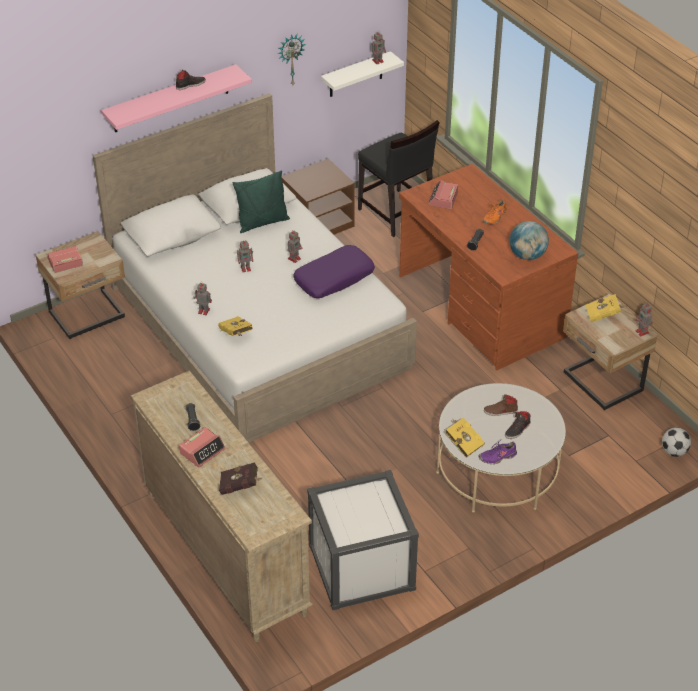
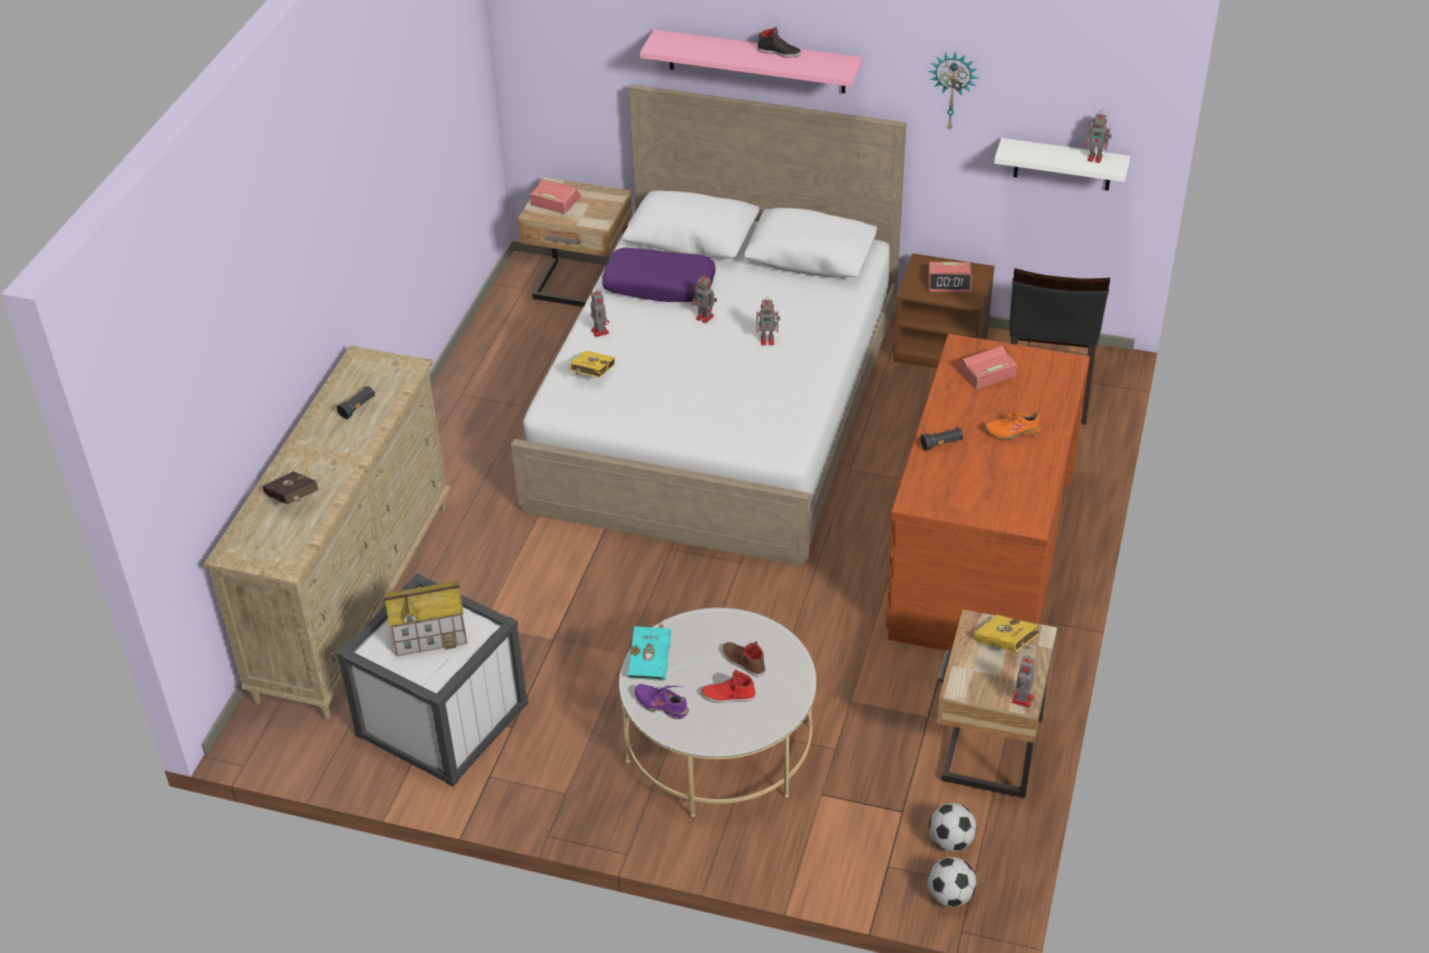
camera: 50 degrees right, 0 degrees up
alarm clock [179,427,226,467] -> alarm clock moved to [928,261,972,292]
green pillow [233,170,290,233] -> none
purple pillow [293,245,375,298] -> purple pillow moved to [602,248,715,302]
yellow book [445,418,485,458] -> turquoise book [628,623,671,680]
black shoe [505,411,530,439] -> red shoe [701,669,756,703]
globe [509,221,549,260] -> none
none -> toy house [383,581,467,656]
none -> football [929,803,977,852]

